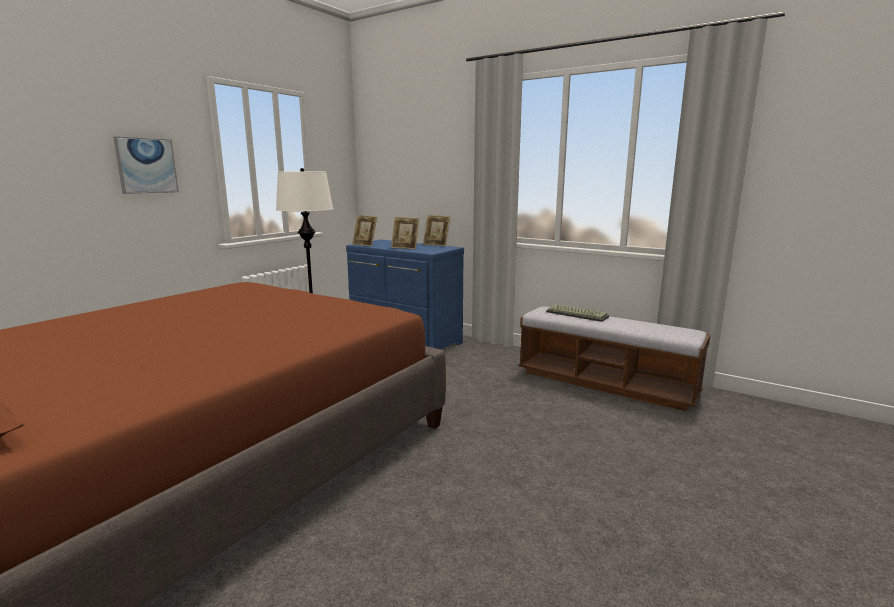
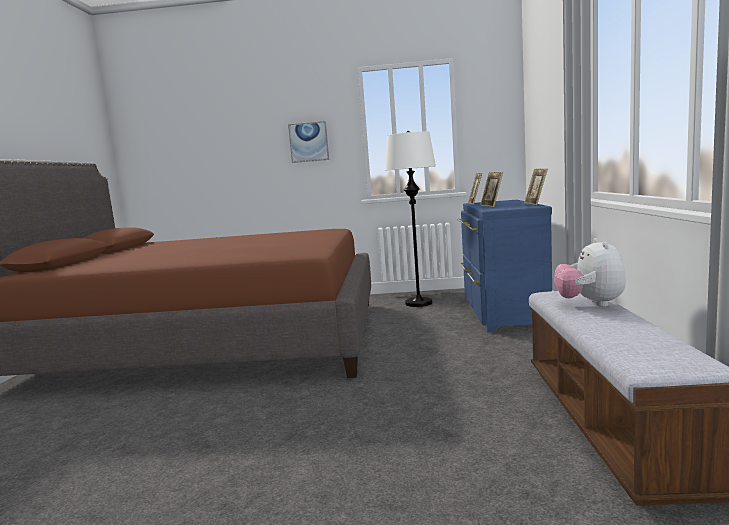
camera: 60 degrees right, 5 degrees down
keyboard [546,305,609,322] -> plush toy [554,238,626,307]

